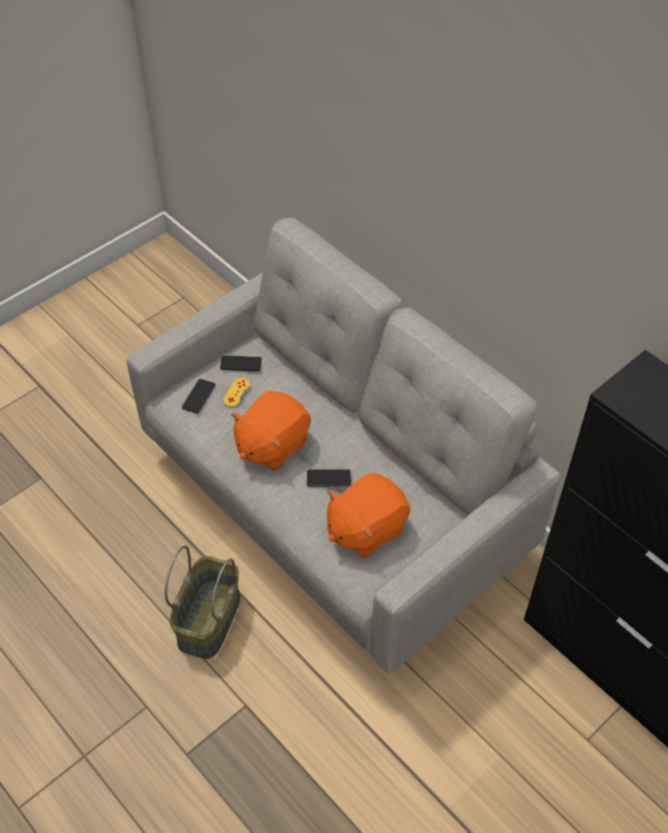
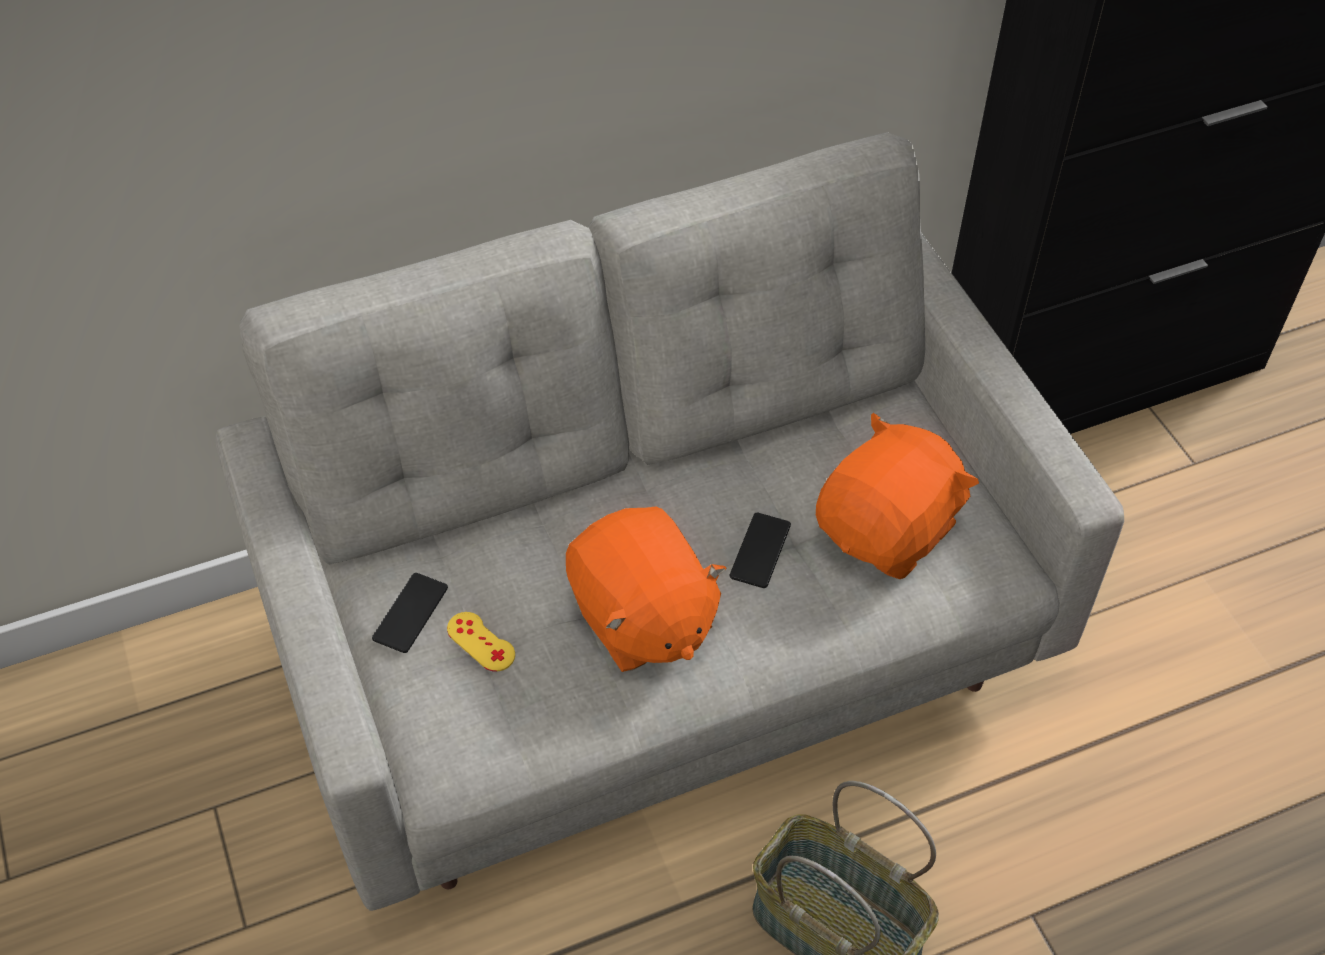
camera: 70 degrees left, 0 degrees up
phone [182,379,216,414] -> none
orange plush toy [327,473,410,558] -> orange plush toy turned 120 degrees counterclockwise [816,413,979,579]

